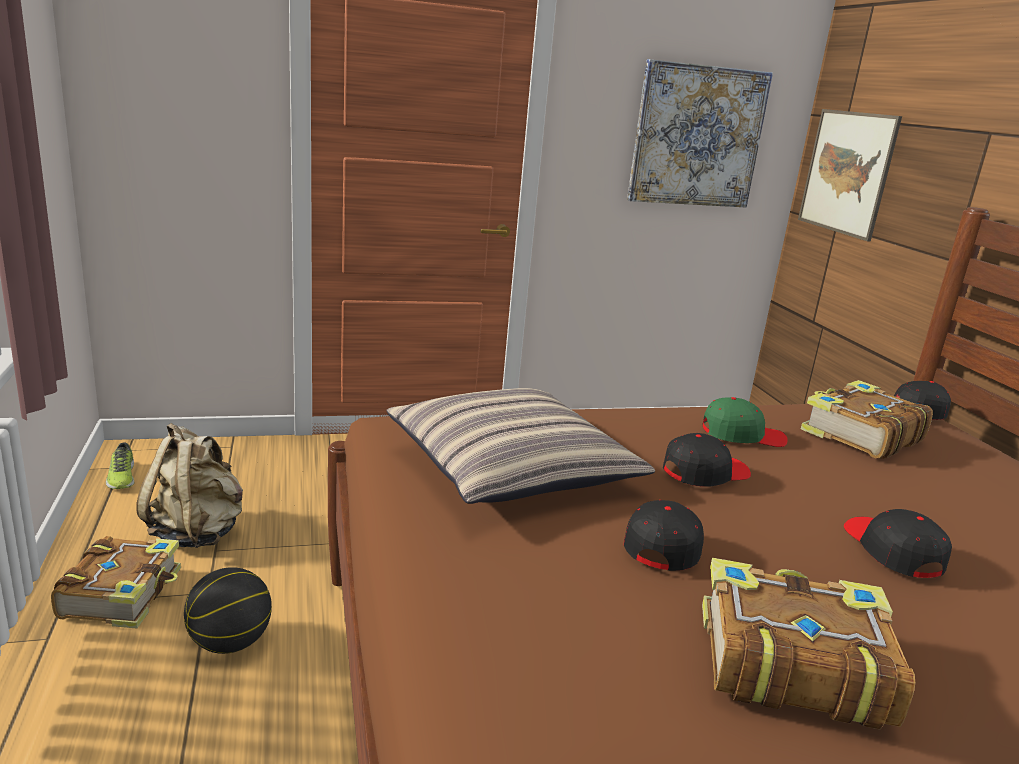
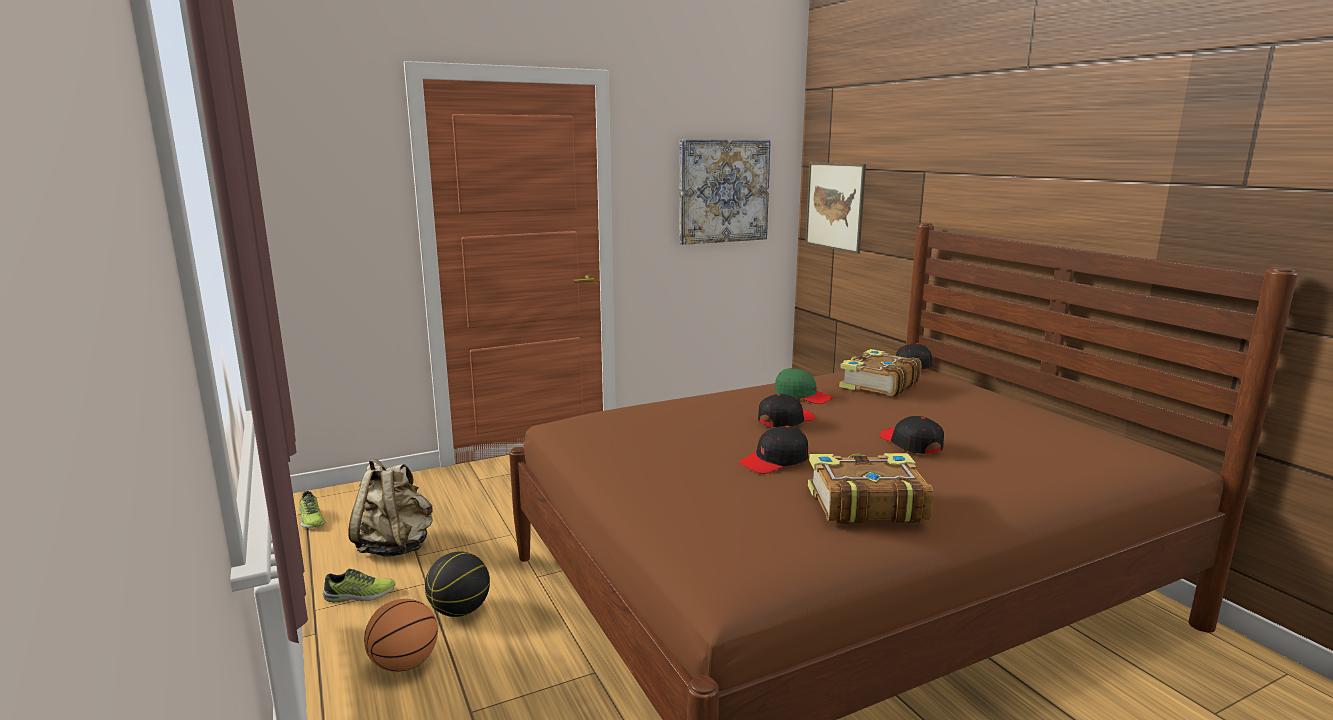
camera: 10 degrees left, 5 degrees down
book [51,536,181,628] -> shoe [323,569,395,602]
pillow [387,388,655,504] -> none
black cap [624,500,704,571] -> black cap turned 135 degrees counterclockwise [739,426,808,474]
green cap [702,397,788,447] -> green cap turned 45 degrees clockwise [775,368,833,404]
none -> basketball [364,599,438,672]

